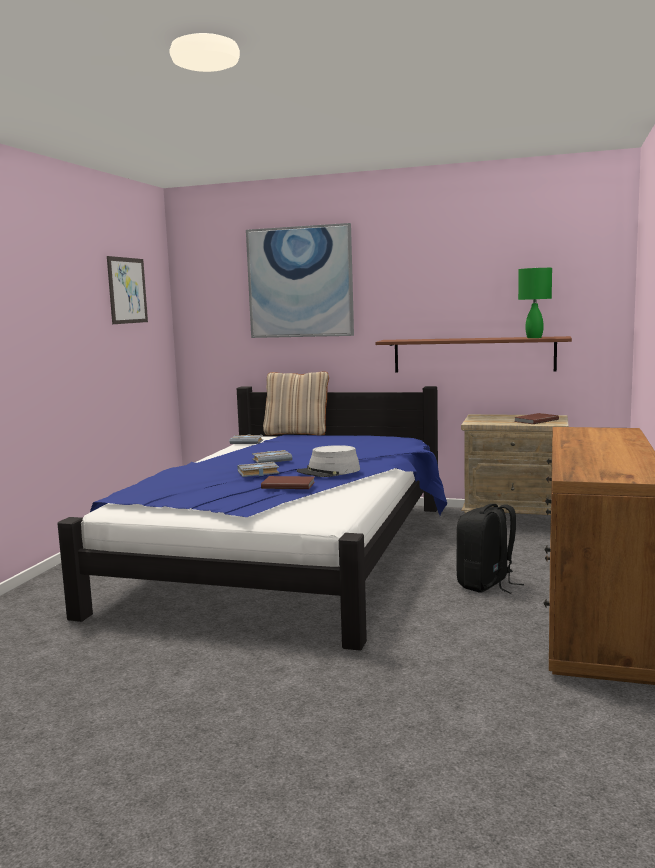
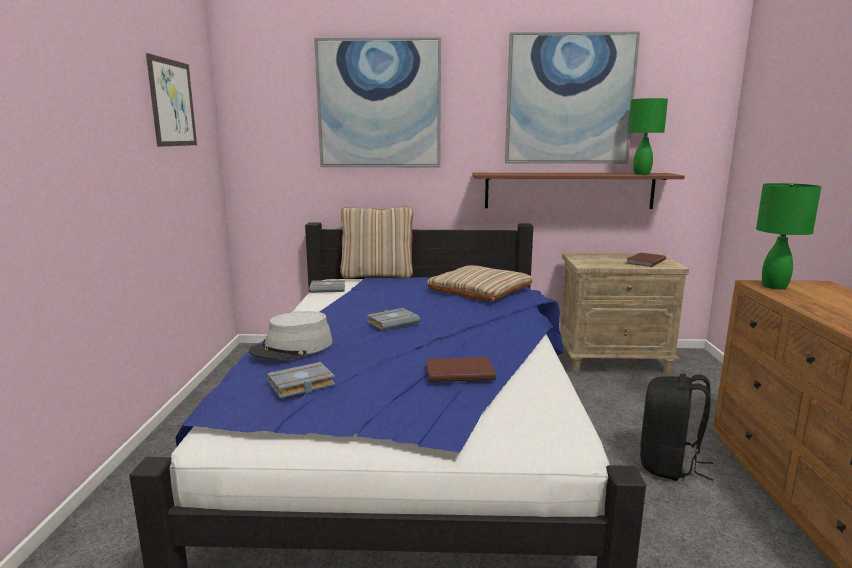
camera: 15 degrees left, 5 degrees up
grey book [237,462,280,477] -> grey book moved to [267,362,336,398]
grey hat [297,445,360,477] -> grey hat moved to [249,311,333,360]
none -> beige pillow [427,265,532,302]
none -> picture [505,32,640,164]
none -> green table lamp [756,183,822,289]

